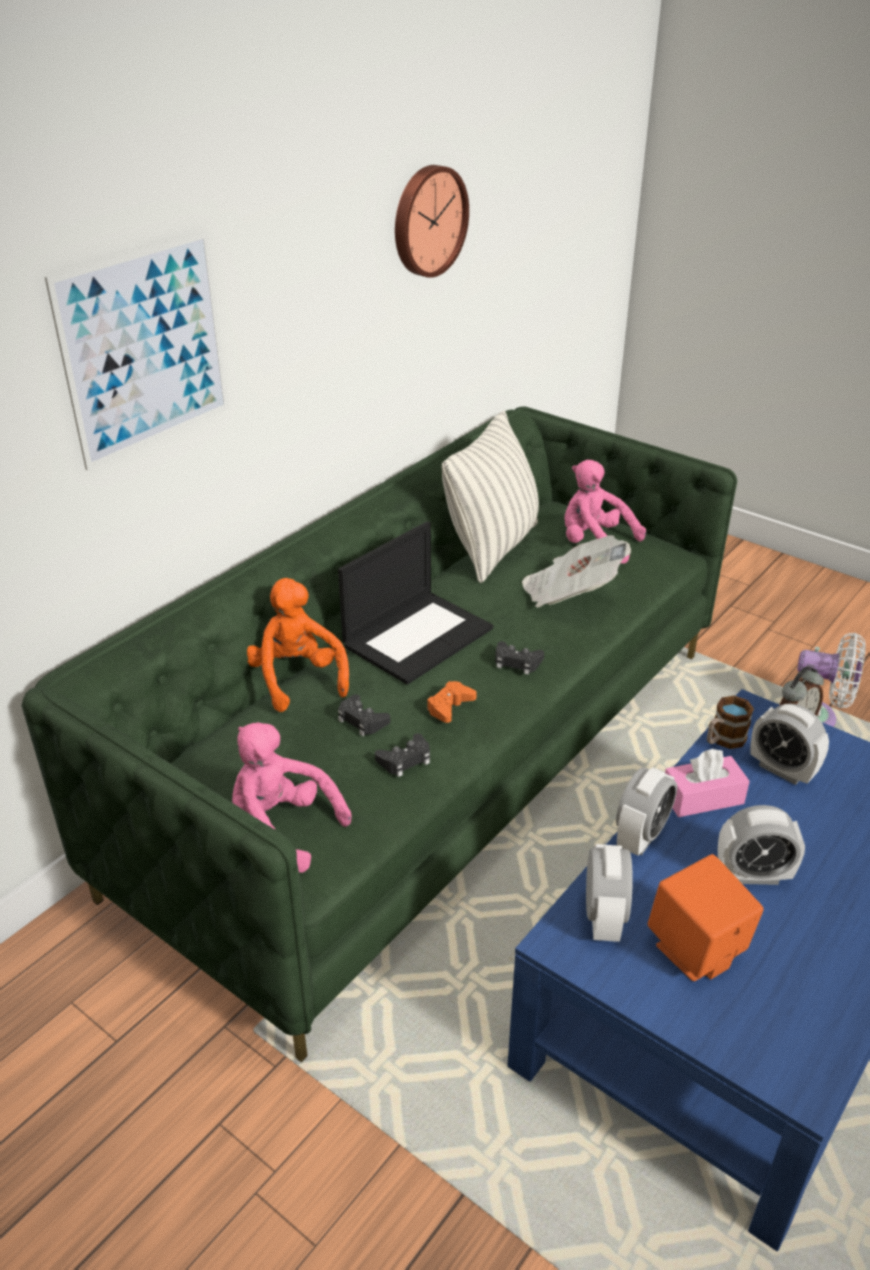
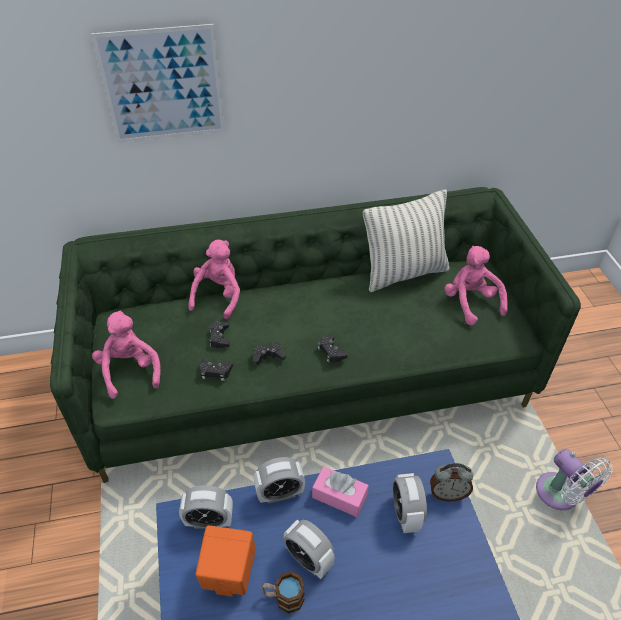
camera: 40 degrees right, 10 degrees up
orange plush toy [247,578,349,712] -> pink plush toy [188,240,240,320]
laptop [338,521,493,685] -> none
wall clock [395,165,469,278] -> none
orange game controller [427,681,477,723] -> black game controller [253,342,285,365]
newspaper [522,535,631,608] -> none
alarm clock [586,844,633,942] -> alarm clock turned 45 degrees clockwise [179,485,233,529]
mug [707,696,754,749] -> mug moved to [262,571,305,613]

